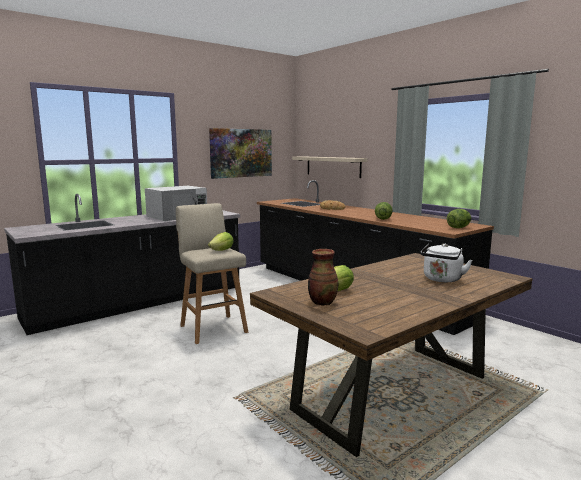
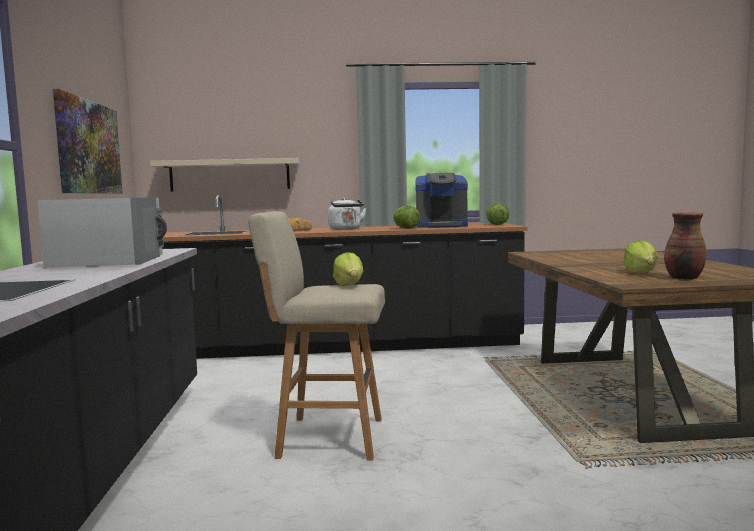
camera: 55 degrees left, 5 degrees down
white kettle [421,243,472,282] -> white kettle moved to [328,198,366,230]
none -> coffee machine [415,173,468,228]

